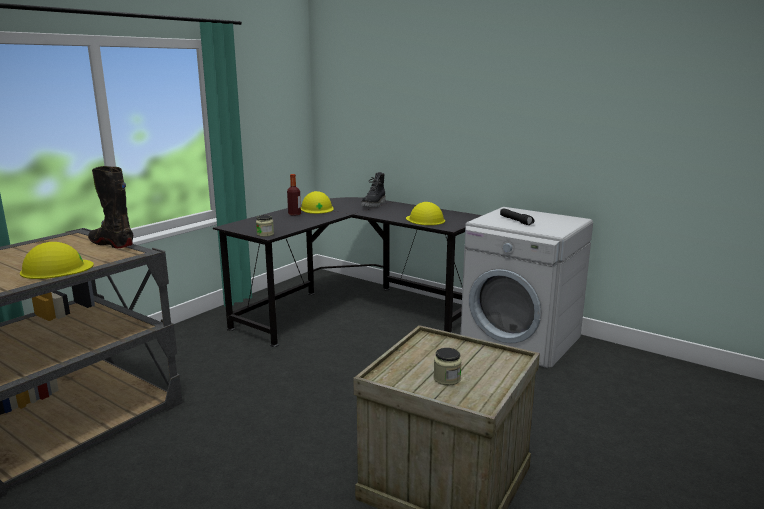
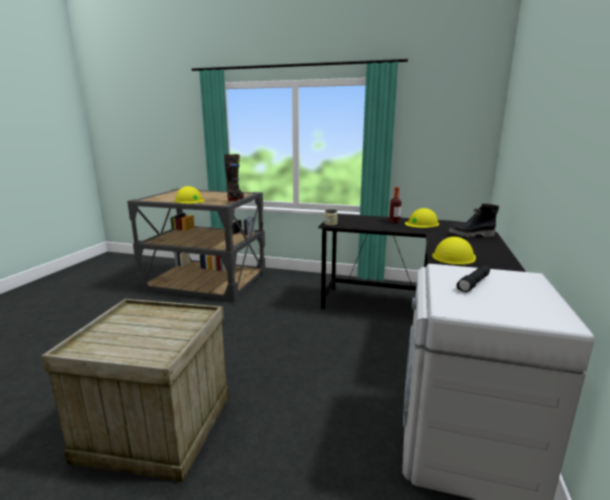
camera: 70 degrees right, 0 degrees up
jar [434,348,462,386] -> none

